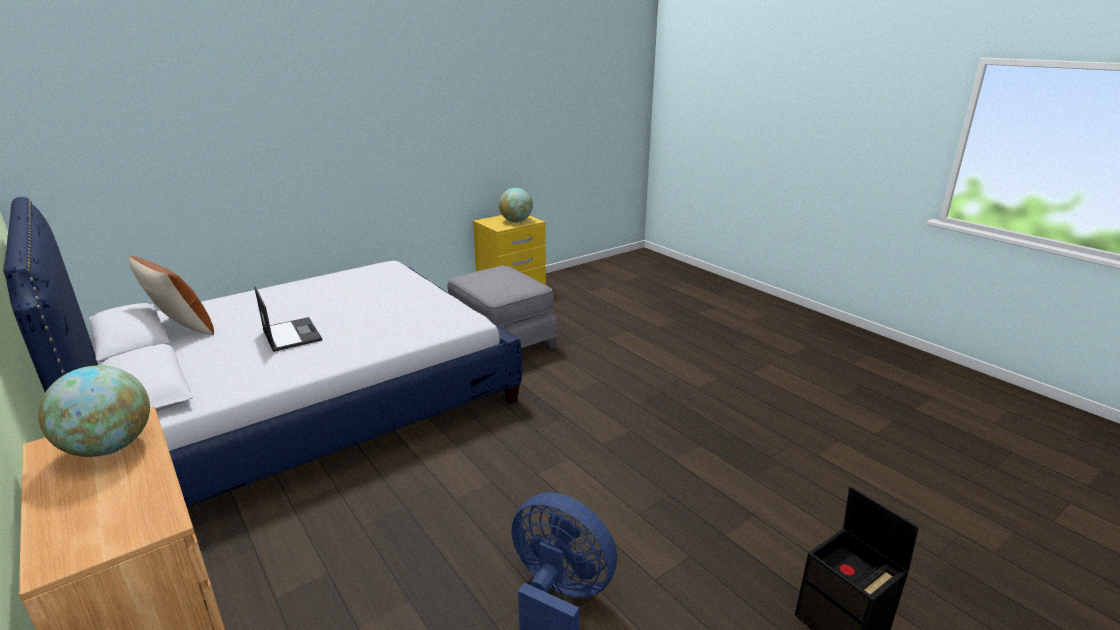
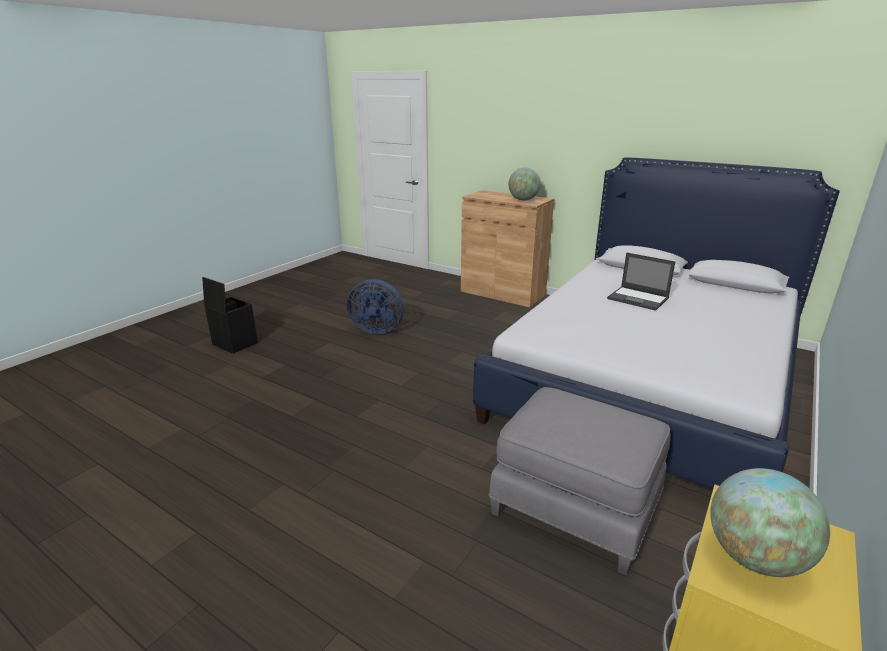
camera: 160 degrees right, 0 degrees up
brown pillow [129,256,214,335] -> none

